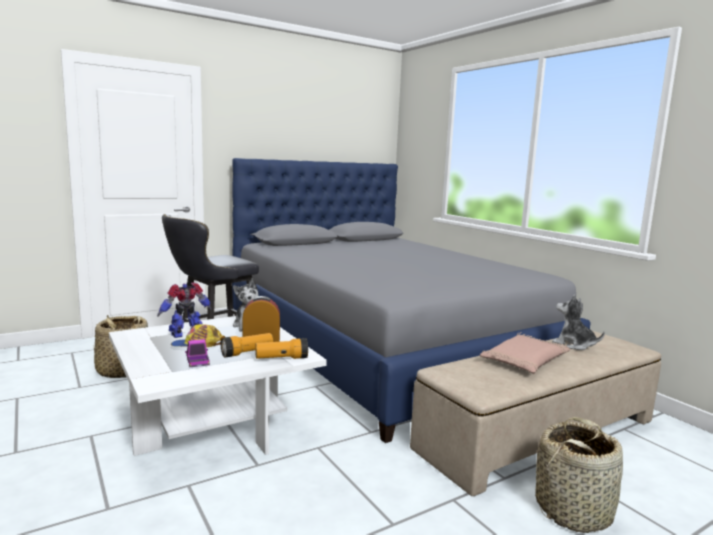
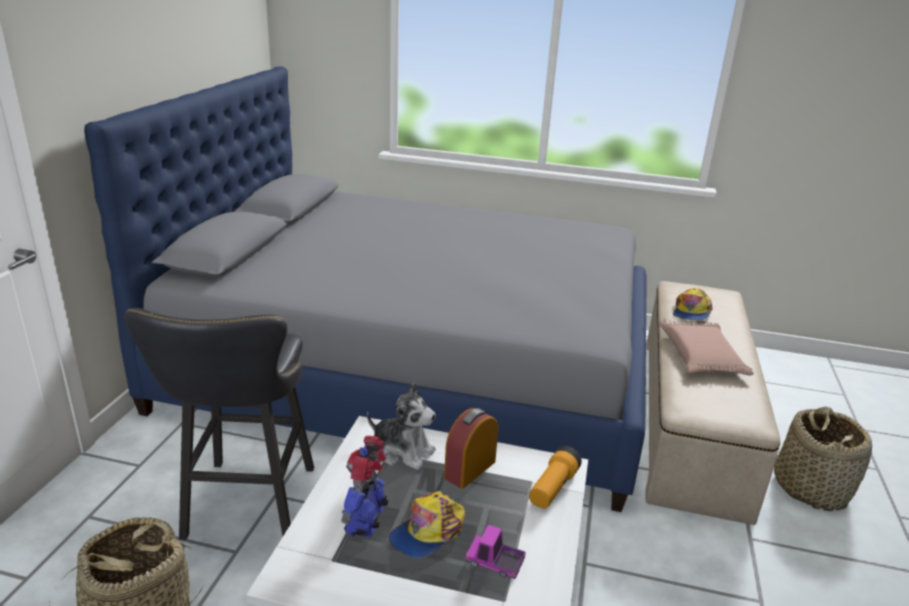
camera: 45 degrees left, 15 degrees up
flashlight [221,333,274,358] -> none
plush toy [552,295,605,350] -> cap [673,288,713,320]

